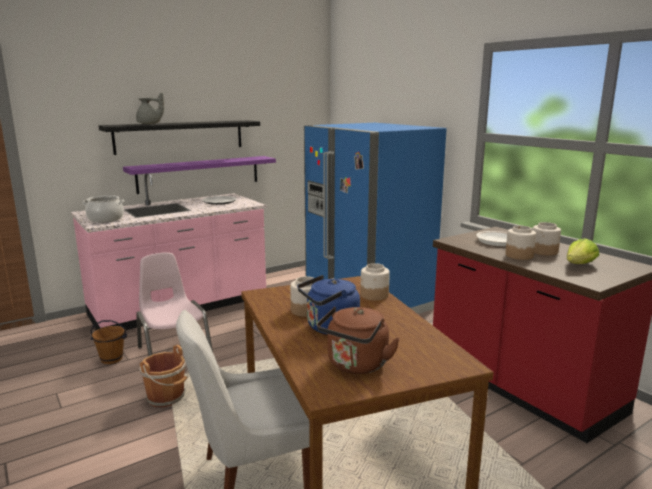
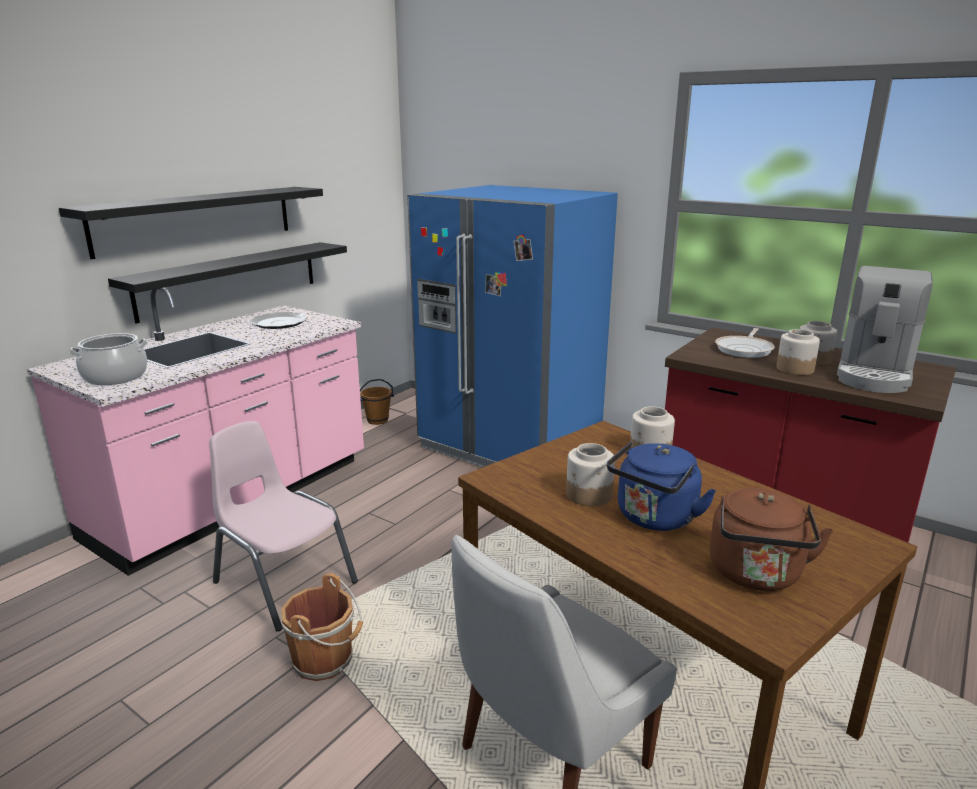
camera: 20 degrees left, 5 degrees up
brown bucket [90,320,127,364] -> brown bucket moved to [360,379,394,425]
purple shelf [123,156,276,194] -> black shelf [108,242,347,323]
grey teapot [136,92,164,124] -> none
lettuce [567,238,599,264] -> coffee machine [837,266,933,393]

